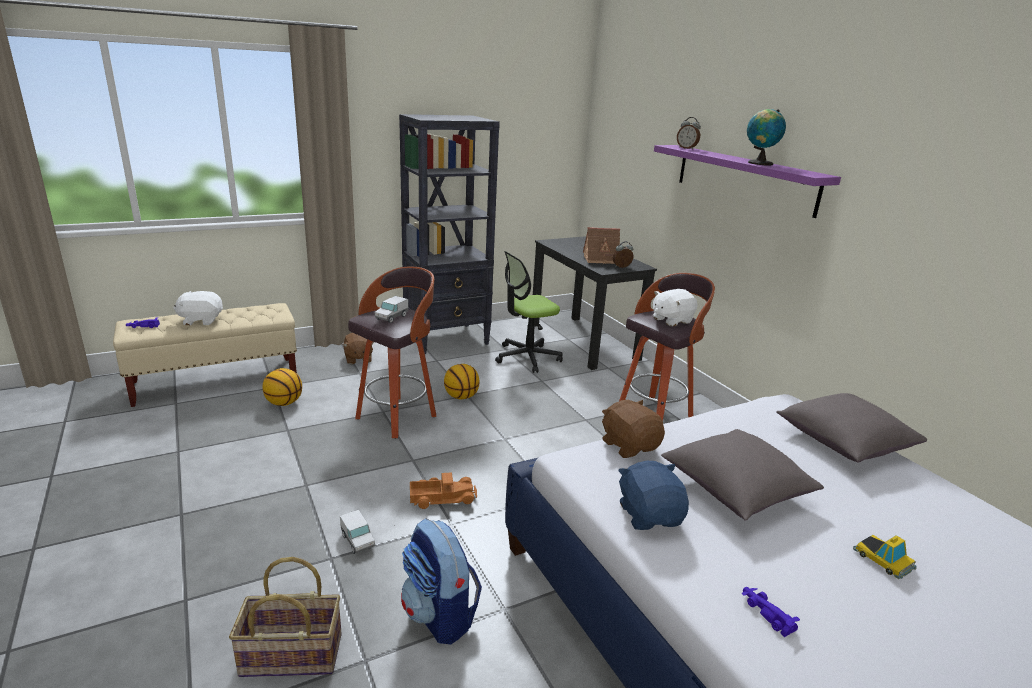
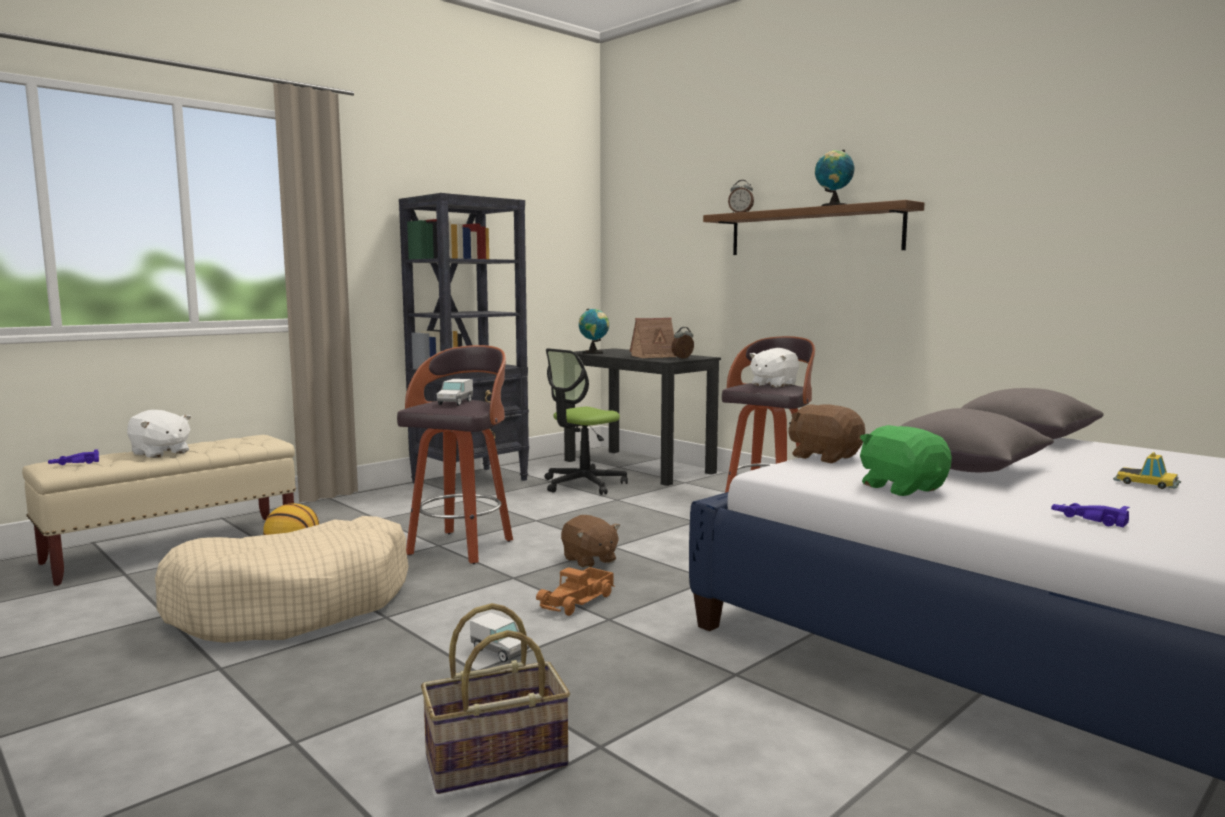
camera: 15 degrees left, 15 degrees down
white plush toy [173,291,223,325] -> white plush toy turned 120 degrees counterclockwise [127,410,191,458]
brown plush toy [343,333,374,364] -> brown plush toy moved to [561,515,620,568]
backpack [401,519,482,645] -> none
toy truck [410,472,477,509] -> toy truck turned 150 degrees clockwise [536,567,615,616]
basketball [444,364,479,399] -> none
blue plush toy [618,461,689,530] -> green plush toy [860,425,952,496]
purple shelf [654,145,841,218] -> brown shelf [703,200,925,255]
none -> beige dog bed [155,516,409,643]
none -> globe [579,308,609,354]

